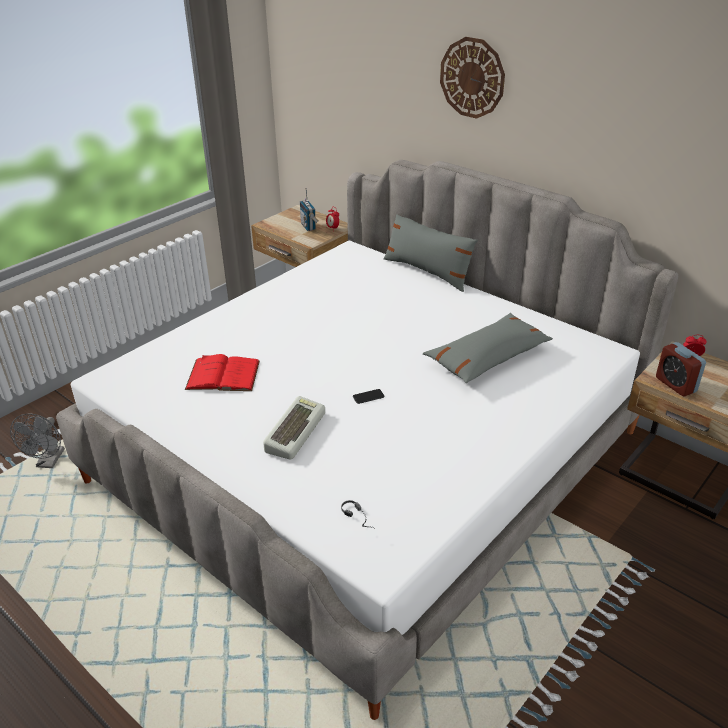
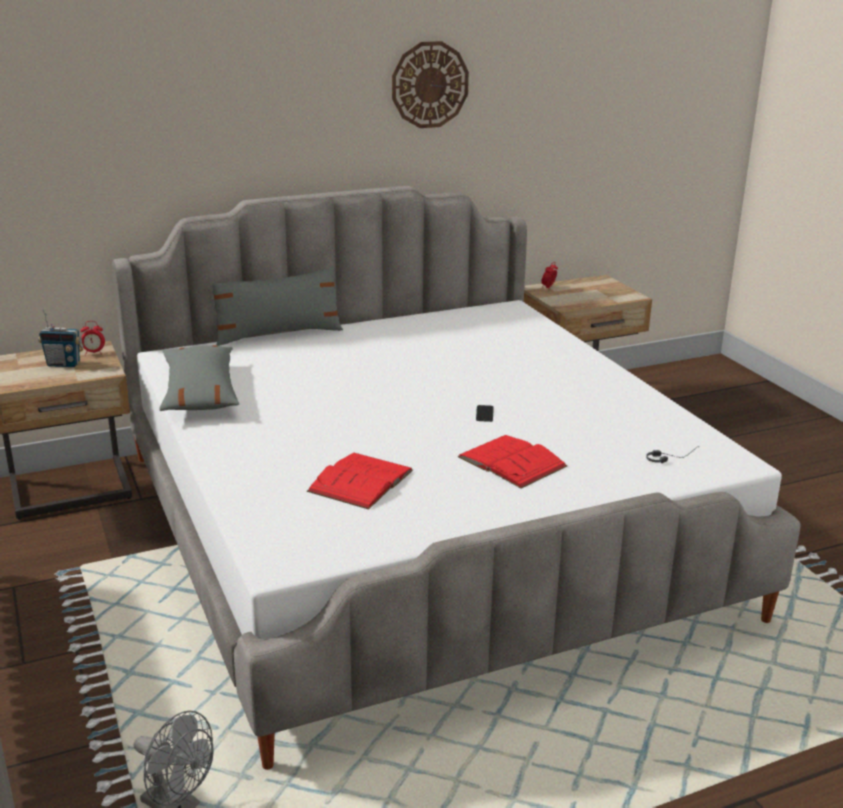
camera: 65 degrees left, 10 degrees down
keyboard [263,396,325,460] -> red book [458,435,567,489]
grey pillow [423,313,553,383] -> grey pillow moved to [159,345,240,411]
wall clock [440,37,505,119] -> wall clock moved to [392,41,469,128]
alarm clock [656,342,706,396] -> none

